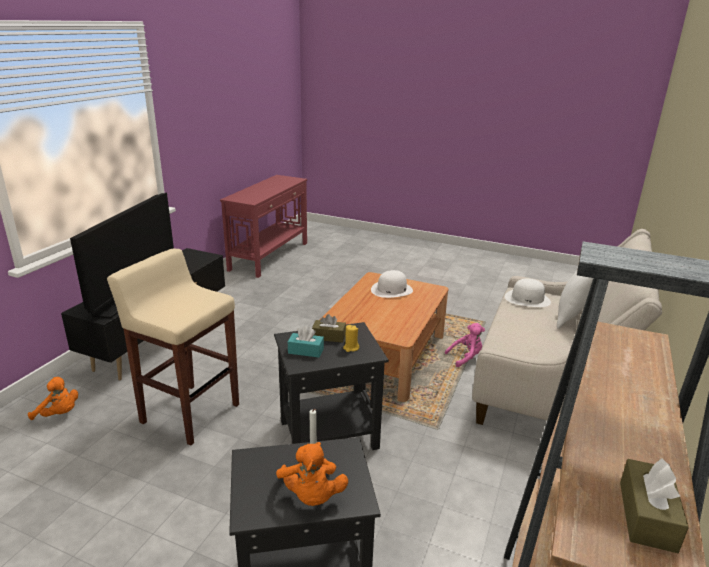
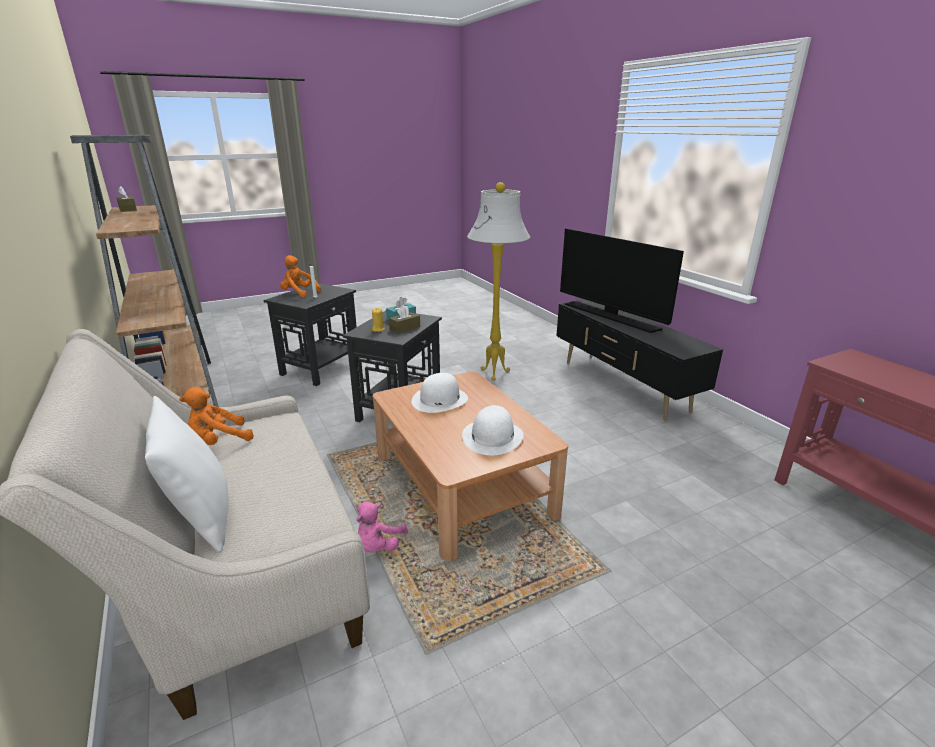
camera: 130 degrees right, 0 degrees up
orange plush toy [28,377,78,420] -> orange plush toy moved to [179,387,254,445]
beige stool [107,249,239,446] -> white floor lamp [467,182,530,381]
white hat [505,279,551,307] -> white hat moved to [412,373,468,413]

